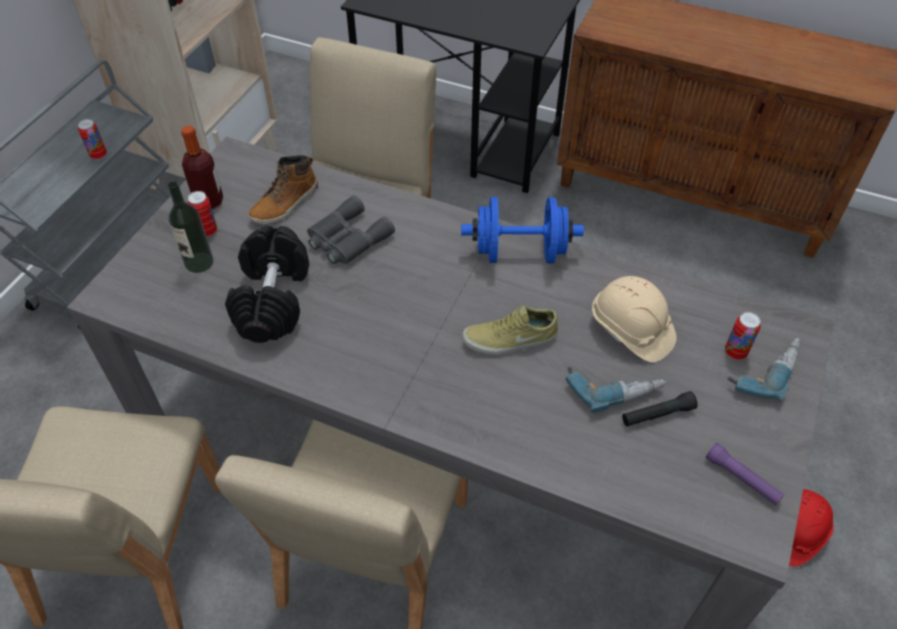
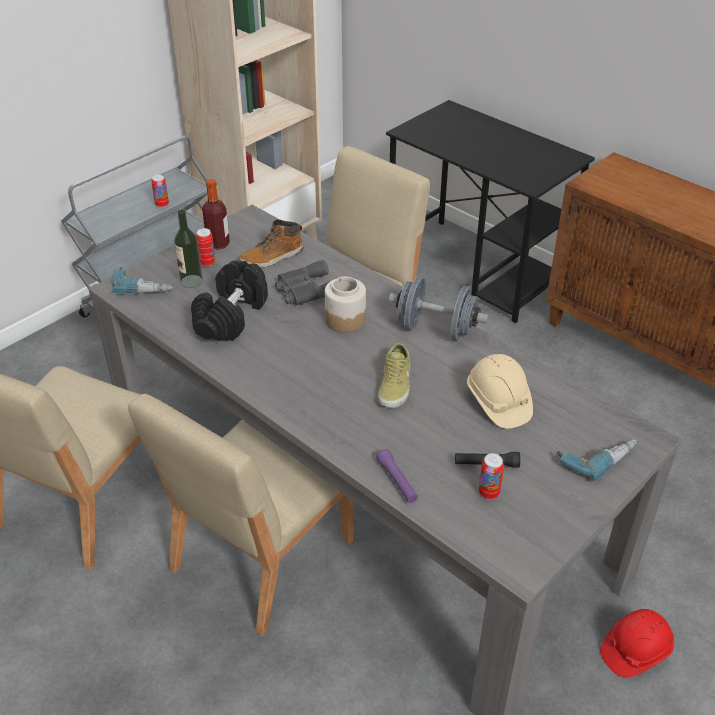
camera: 20 degrees right, 10 degrees down
blue dumbbell [461,197,584,263] -> grey dumbbell [389,276,489,341]
beige shoe [462,306,558,355] -> beige shoe turned 90 degrees counterclockwise [378,343,410,408]
power drill [565,367,667,413] -> power drill moved to [112,267,174,294]
purple flashlight [706,443,784,505] -> purple flashlight moved to [376,449,418,503]
can [725,312,761,360] -> can moved to [479,453,504,499]
none -> jar [325,277,366,332]

